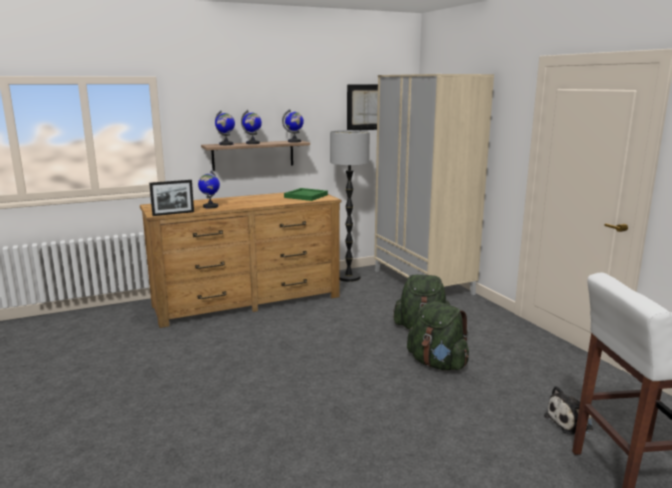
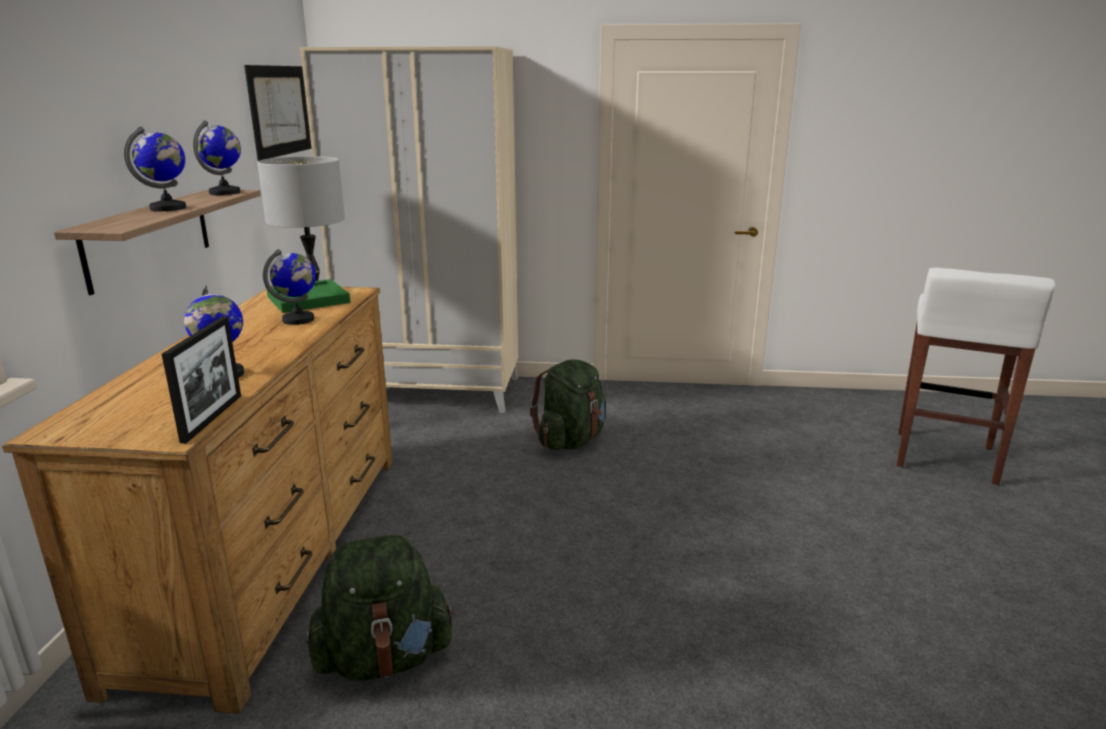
camera: 60 degrees left, 5 degrees up
globe [215,110,235,145] -> globe moved to [263,249,316,325]
green backpack [407,301,469,370] -> green backpack moved to [307,534,455,681]
plush toy [544,386,594,435] -> none

